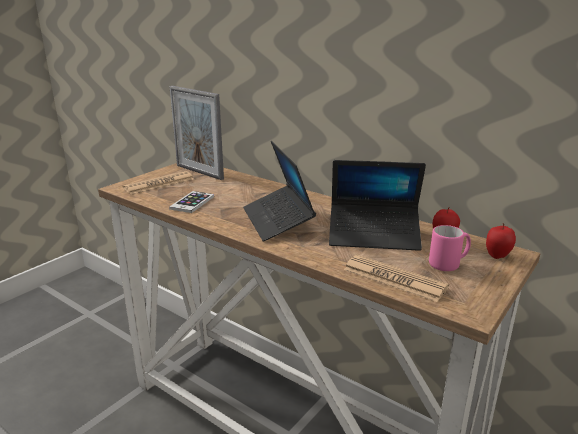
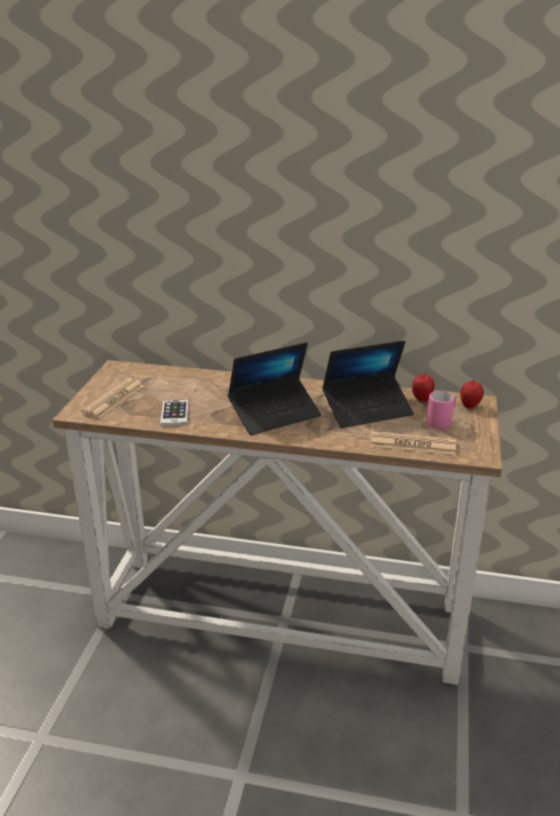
camera: 25 degrees left, 5 degrees up
picture frame [169,86,224,180] -> none
laptop [243,141,316,242] -> laptop turned 75 degrees counterclockwise [228,342,321,435]

